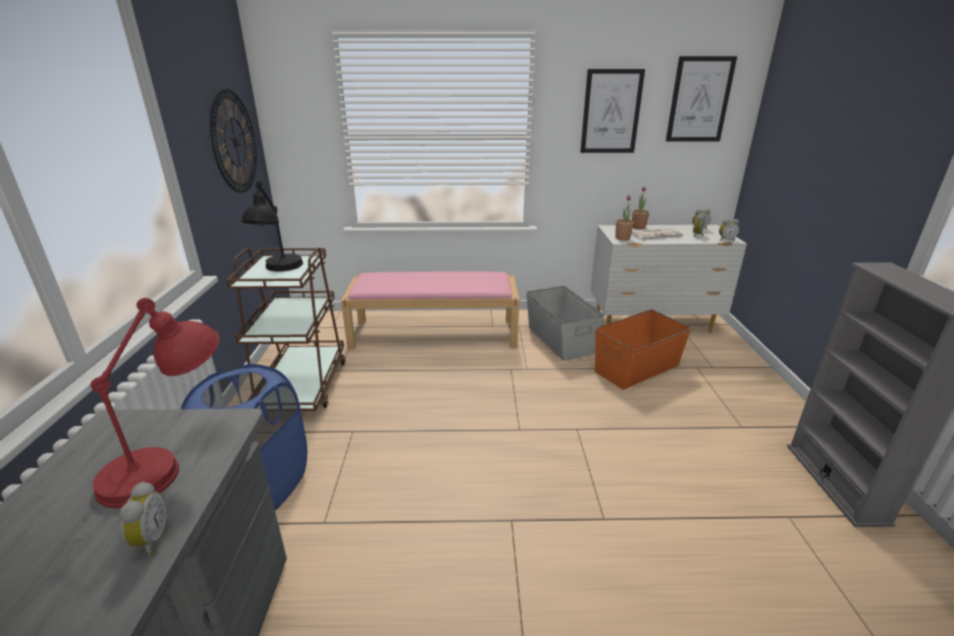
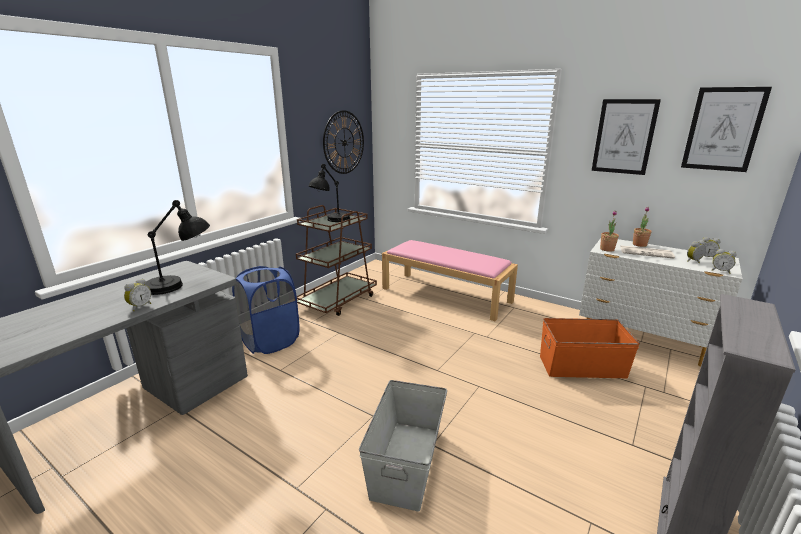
camera: 35 degrees right, 5 degrees down
red table lamp [90,298,220,508] -> black table lamp [144,200,210,295]
grey storage box [526,286,604,361] -> grey storage box moved to [359,380,447,511]

